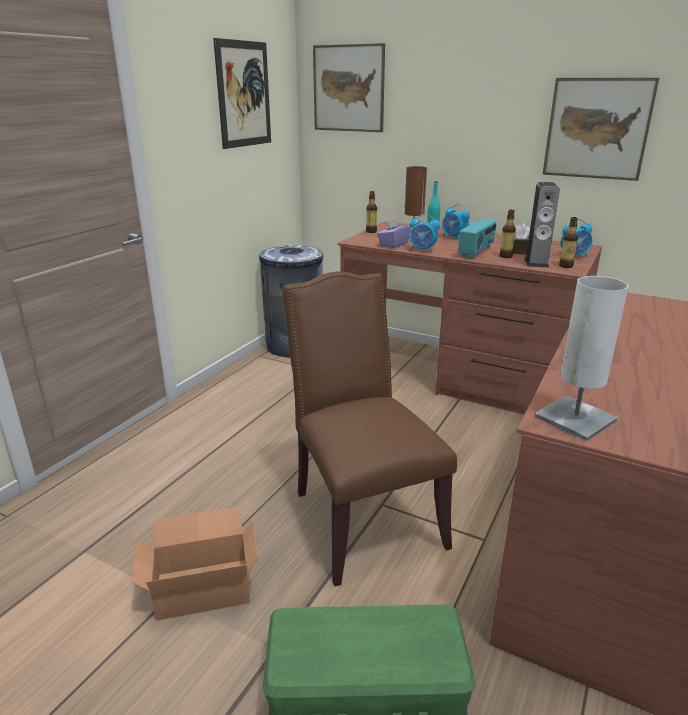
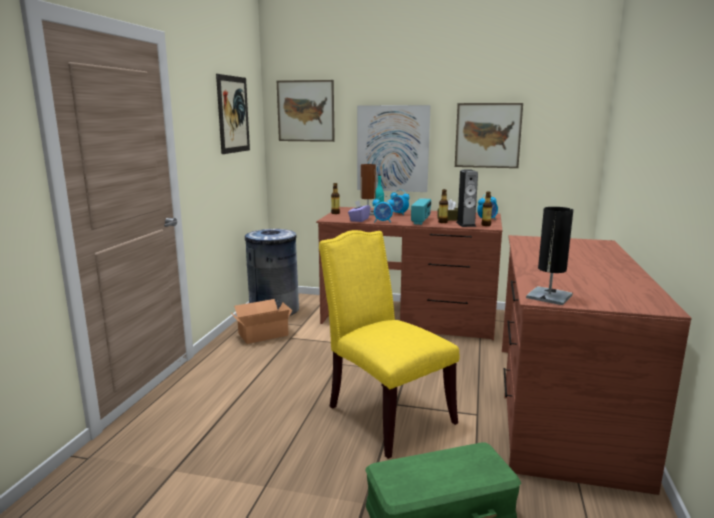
camera: 15 degrees left, 10 degrees down
cardboard box [131,506,258,621] -> cardboard box moved to [230,299,293,344]
brown chair [283,272,457,587] -> yellow chair [319,230,459,459]
white table lamp [535,276,629,441] -> black table lamp [526,207,573,305]
none -> picture [357,105,430,192]

